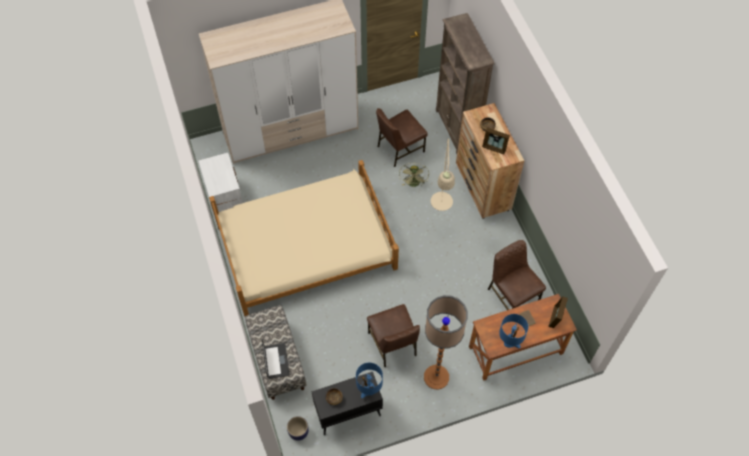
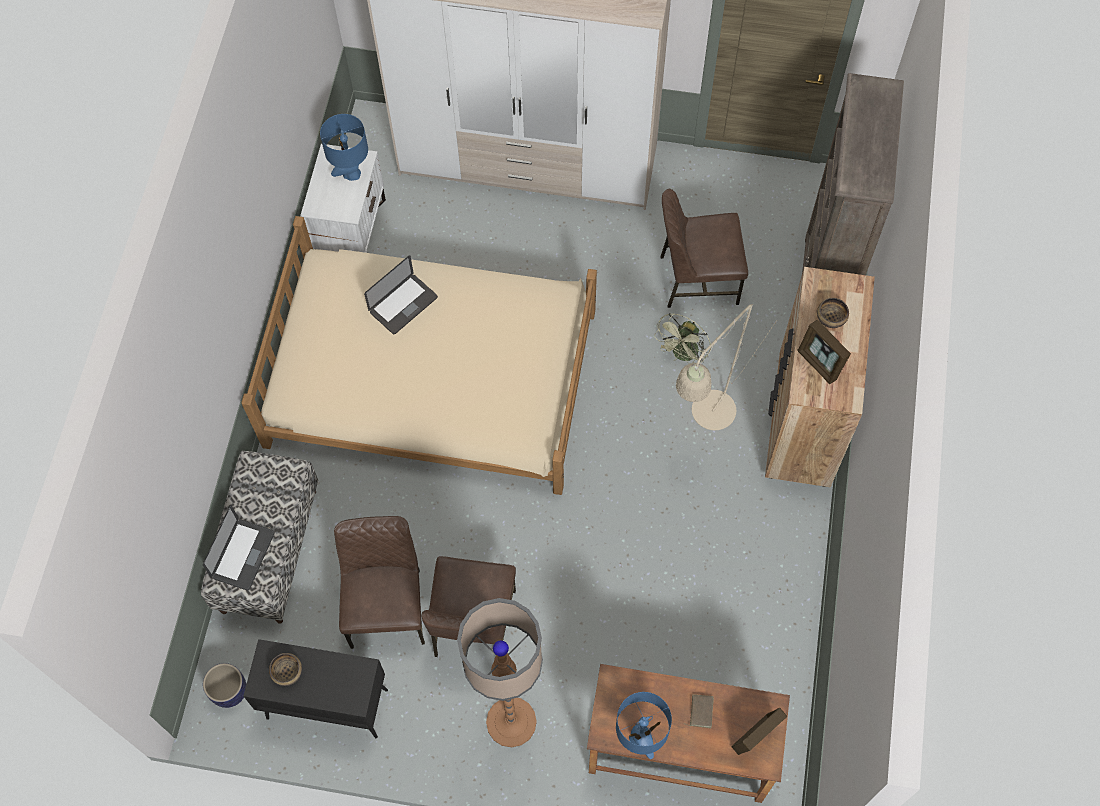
camera: 30 degrees right, 5 degrees up
blue table lamp [356,363,383,398] -> blue table lamp moved to [320,114,368,181]
brown chair [488,240,546,310] -> brown chair moved to [334,516,425,649]
none -> laptop [364,255,438,334]

